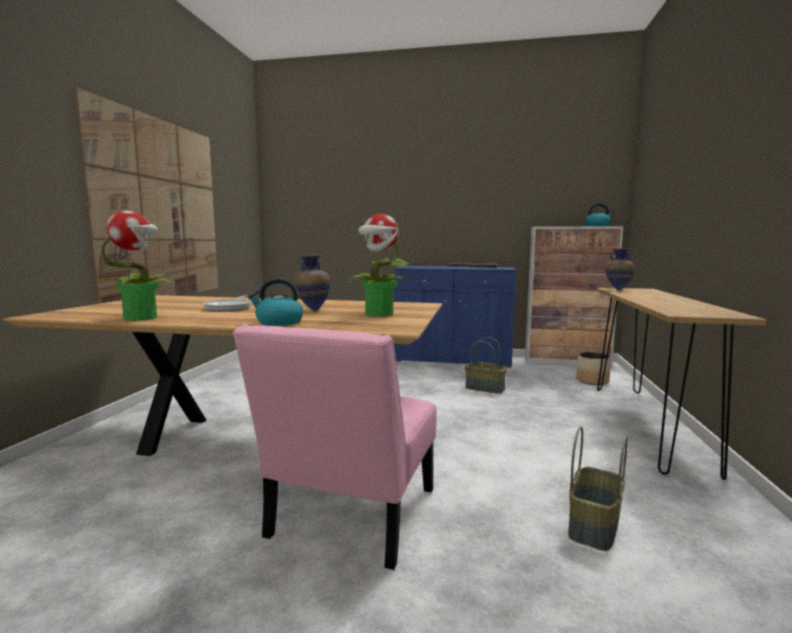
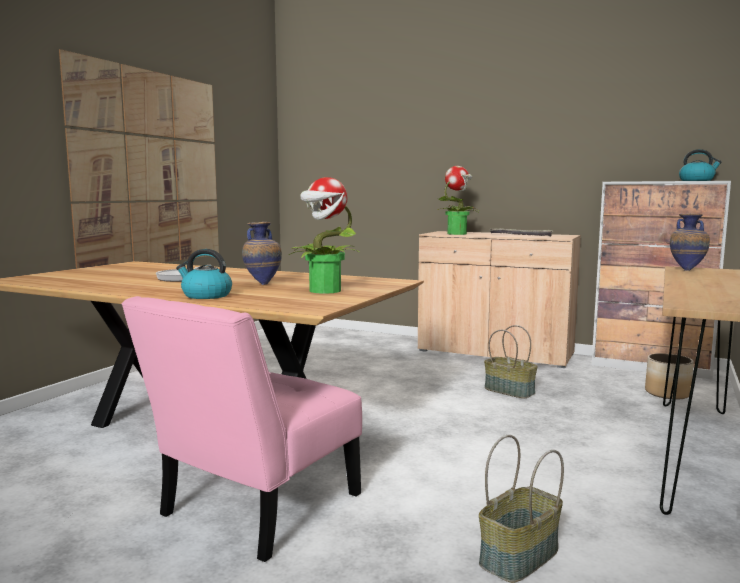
camera: 15 degrees right, 0 degrees up
potted plant [101,211,175,321] -> potted plant moved to [437,166,478,235]
blue cabinet [394,266,516,368] -> beige cabinet [418,231,581,368]

